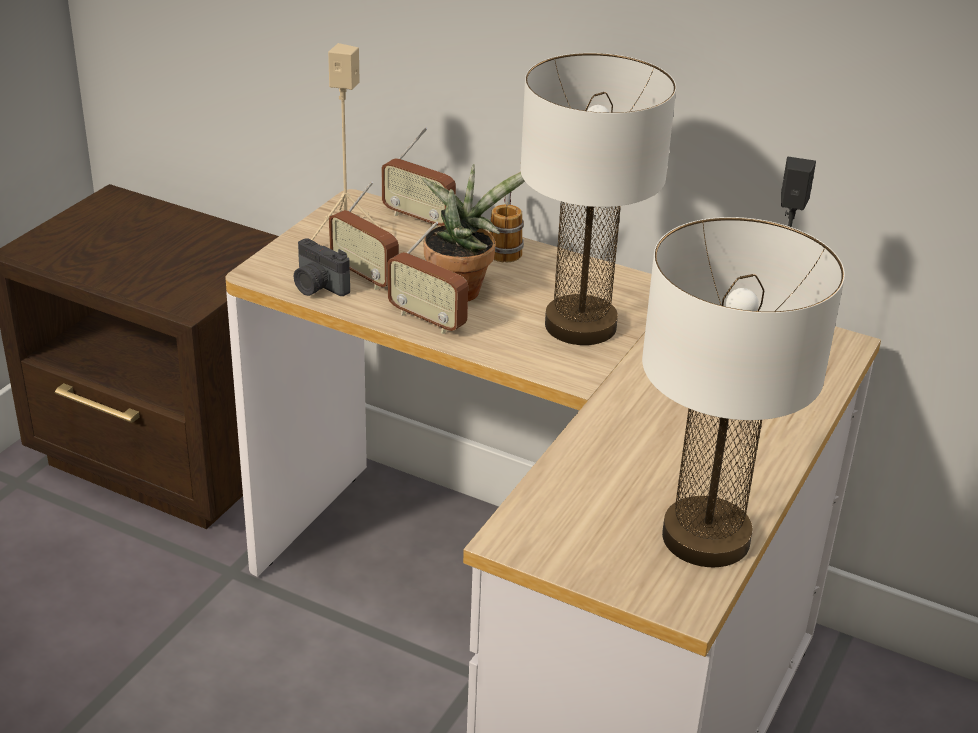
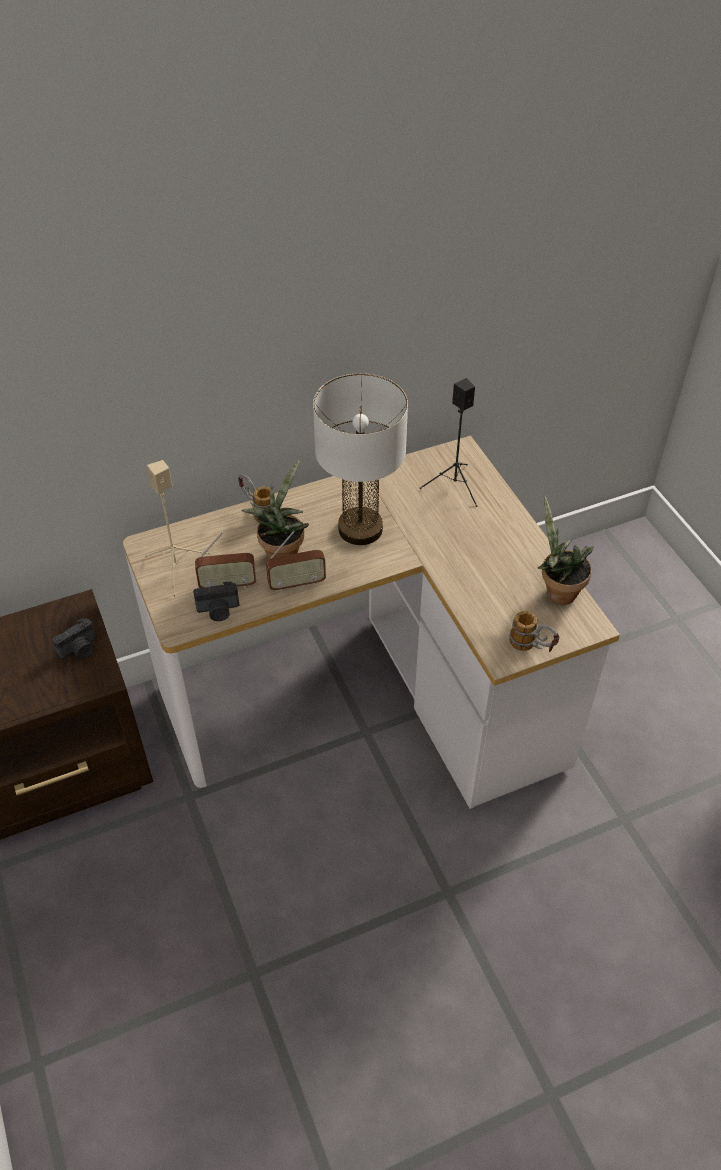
camera: 50 degrees left, 15 degrees up
radio [382,127,456,229] -> none
table lamp [642,217,845,567] -> potted plant [538,497,594,605]
none -> camera [53,618,96,659]
none -> mug [509,611,559,652]

